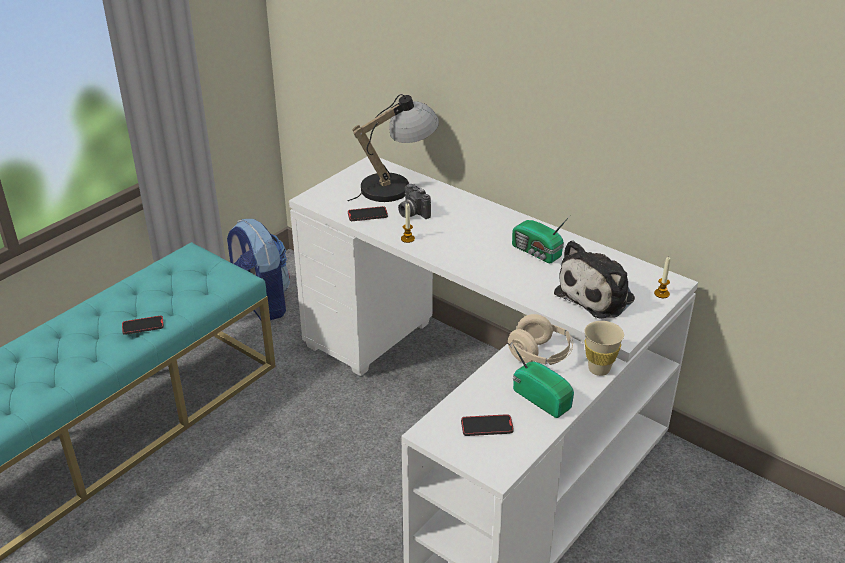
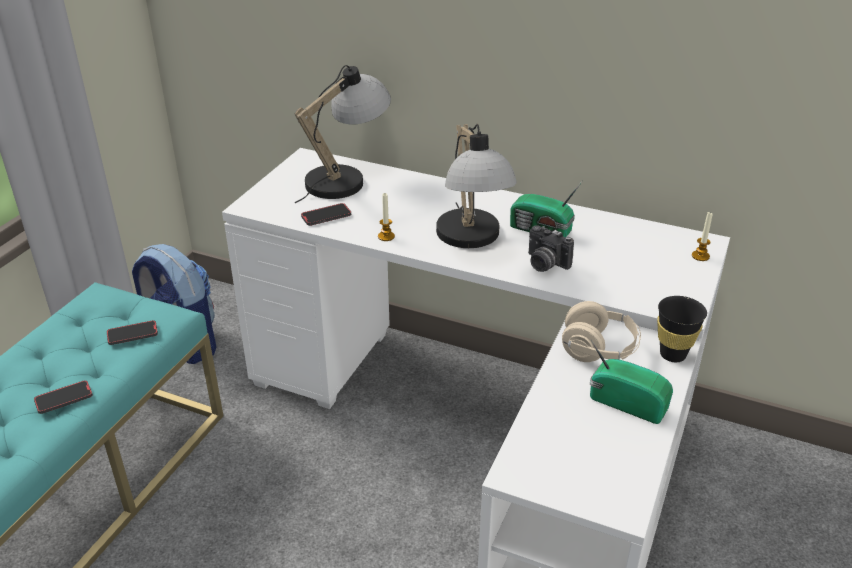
camera: 15 degrees left, 0 degrees up
camera [398,184,431,219] -> camera moved to [528,225,574,272]
phone [461,414,514,436] -> phone moved to [107,320,158,345]
plush toy [554,240,635,319] -> none
beige cup [585,321,624,376] -> black cup [657,296,707,362]
none -> table lamp [436,124,517,248]

